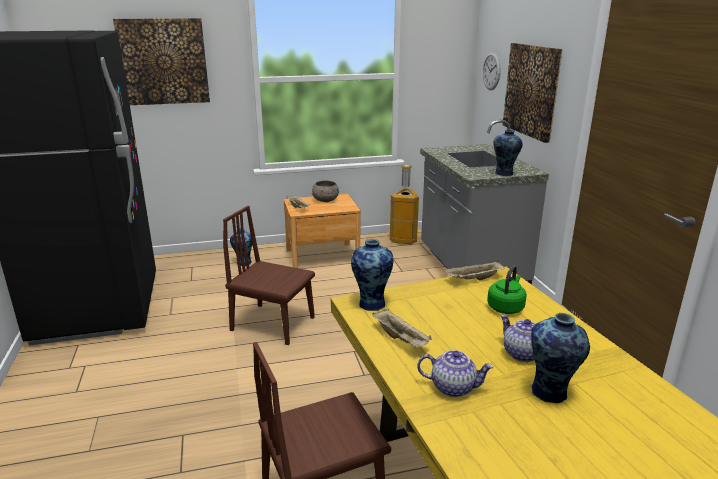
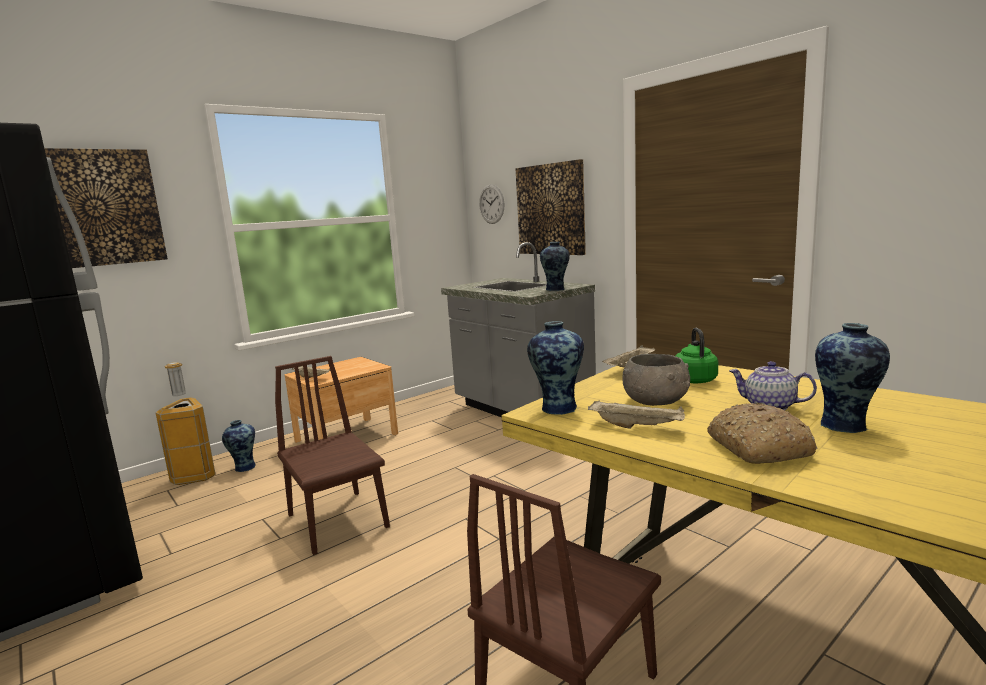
camera: 25 degrees left, 10 degrees down
brown chair [223,206,315,345] -> brown chair turned 60 degrees clockwise [275,356,390,555]
grey bowl [312,180,339,202] -> grey bowl moved to [622,354,690,406]
trash can [390,165,419,244] -> trash can moved to [155,362,216,485]
teapot [417,350,494,397] -> bread [707,403,818,464]

